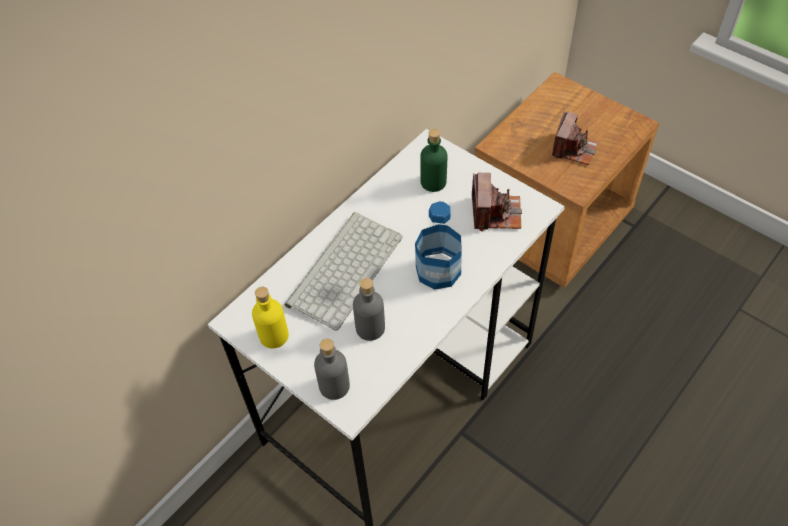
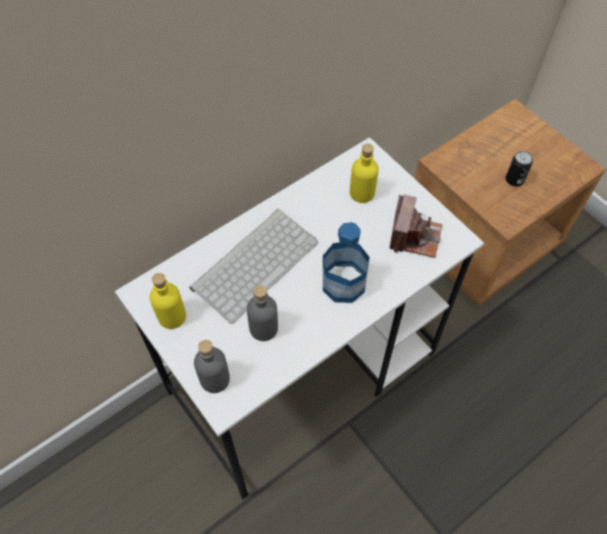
camera: 10 degrees right, 5 degrees up
green bottle [420,129,447,192] -> yellow bottle [350,144,379,203]
camera [552,111,599,165] -> can [506,151,533,186]

